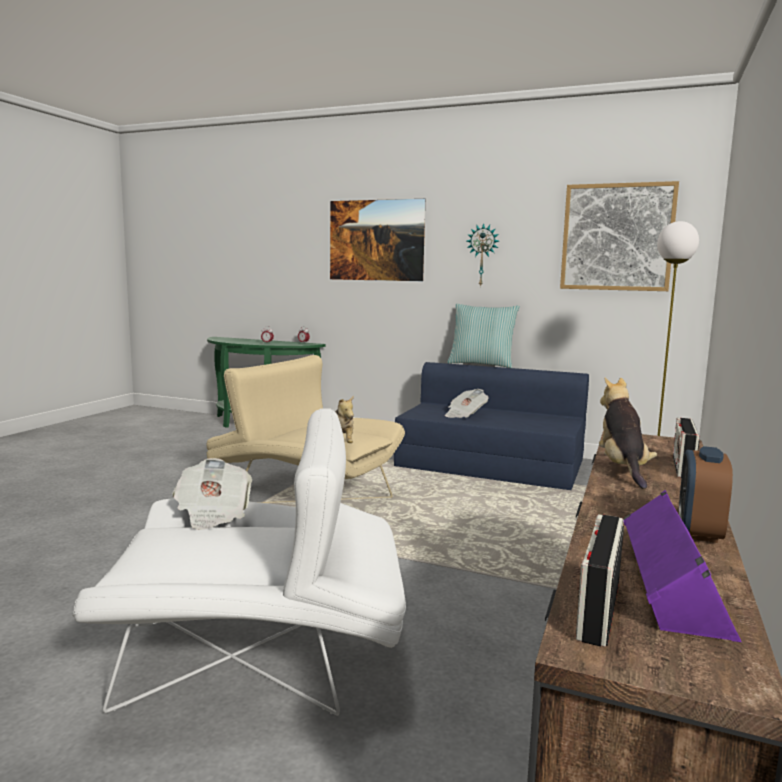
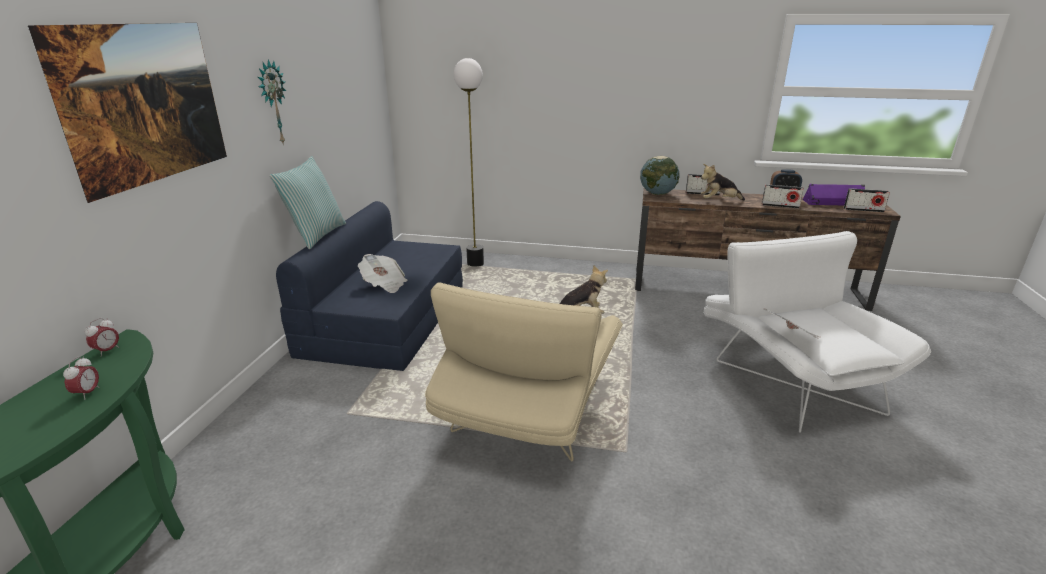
camera: 100 degrees left, 15 degrees up
picture [560,181,679,291] -> none
none -> globe [640,156,680,195]
none -> radio [762,184,804,209]

